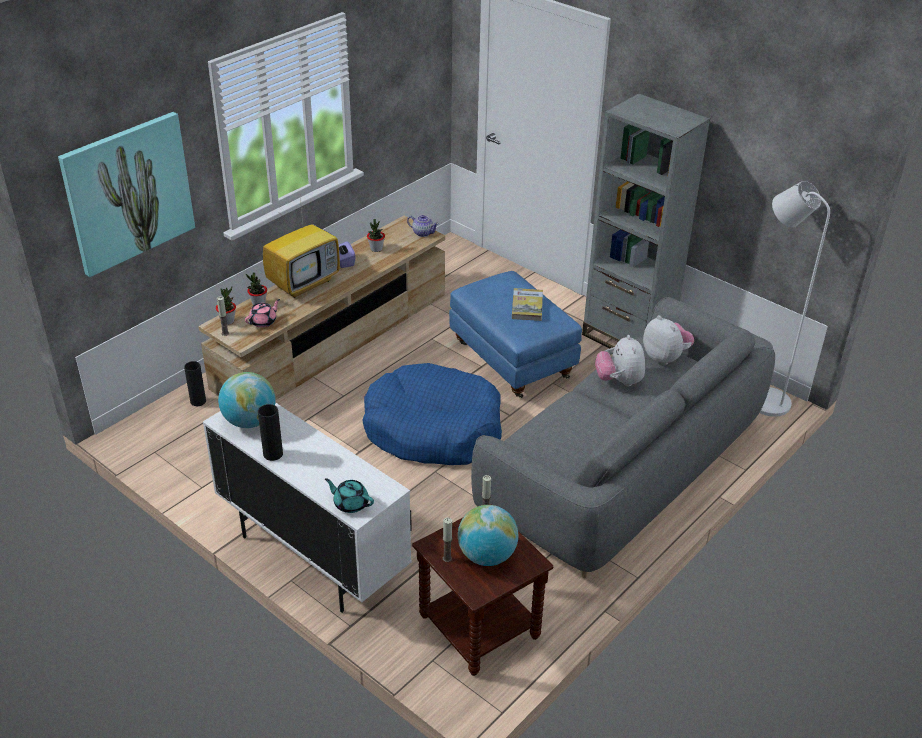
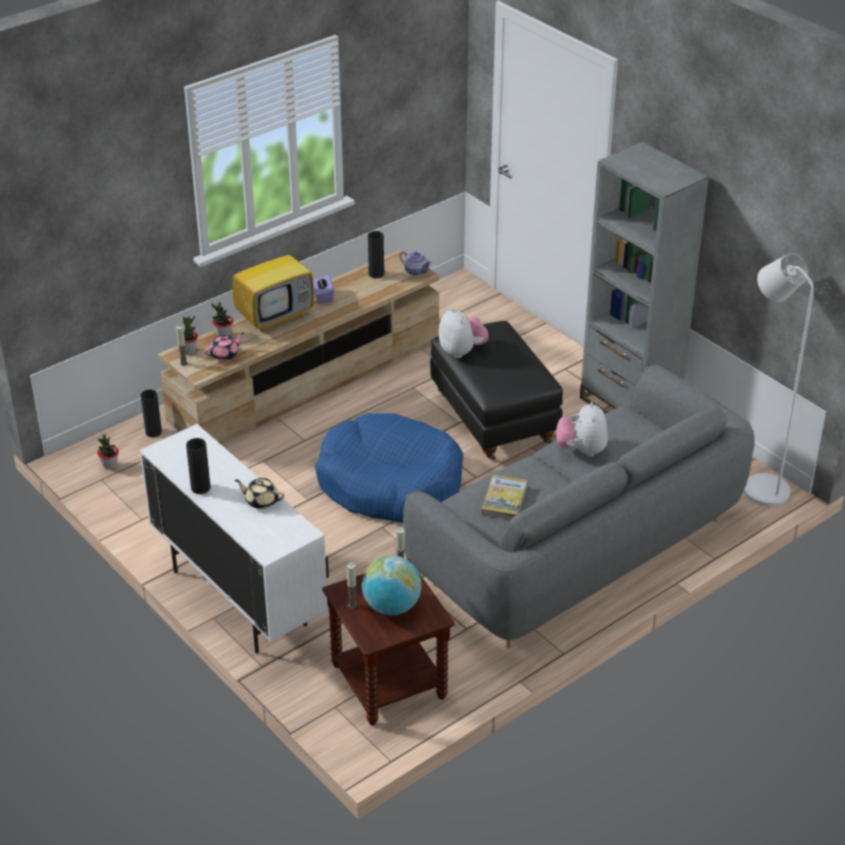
camera: 10 degrees right, 0 degrees up
picture [58,112,195,277] -> none
globe [218,372,276,428] -> none
turquoise teapot [325,478,374,513] -> none
potted plant [367,219,385,252] -> potted plant moved to [97,434,119,470]
blue ottoman [449,271,582,398] -> black ottoman [430,321,563,460]
book [512,288,543,321] -> book moved to [481,475,527,520]
plush toy [643,315,694,365] -> plush toy moved to [439,307,489,358]
none -> beige teapot [235,478,285,509]
none -> black vase [368,231,384,278]

